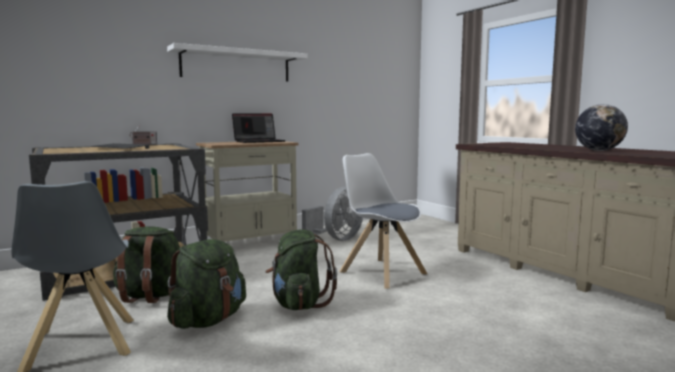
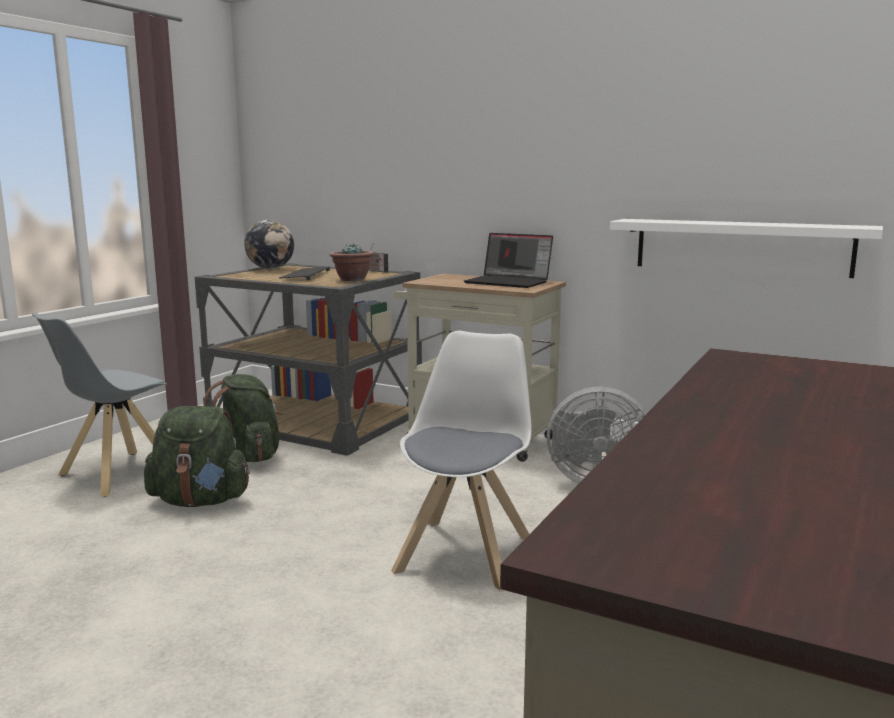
camera: 60 degrees right, 5 degrees up
white shelf [167,43,308,82] -> white shelf moved to [610,219,883,278]
green backpack [265,229,337,310] -> none
globe [575,104,628,151] -> globe moved to [244,220,294,269]
none -> potted plant [330,244,374,281]

